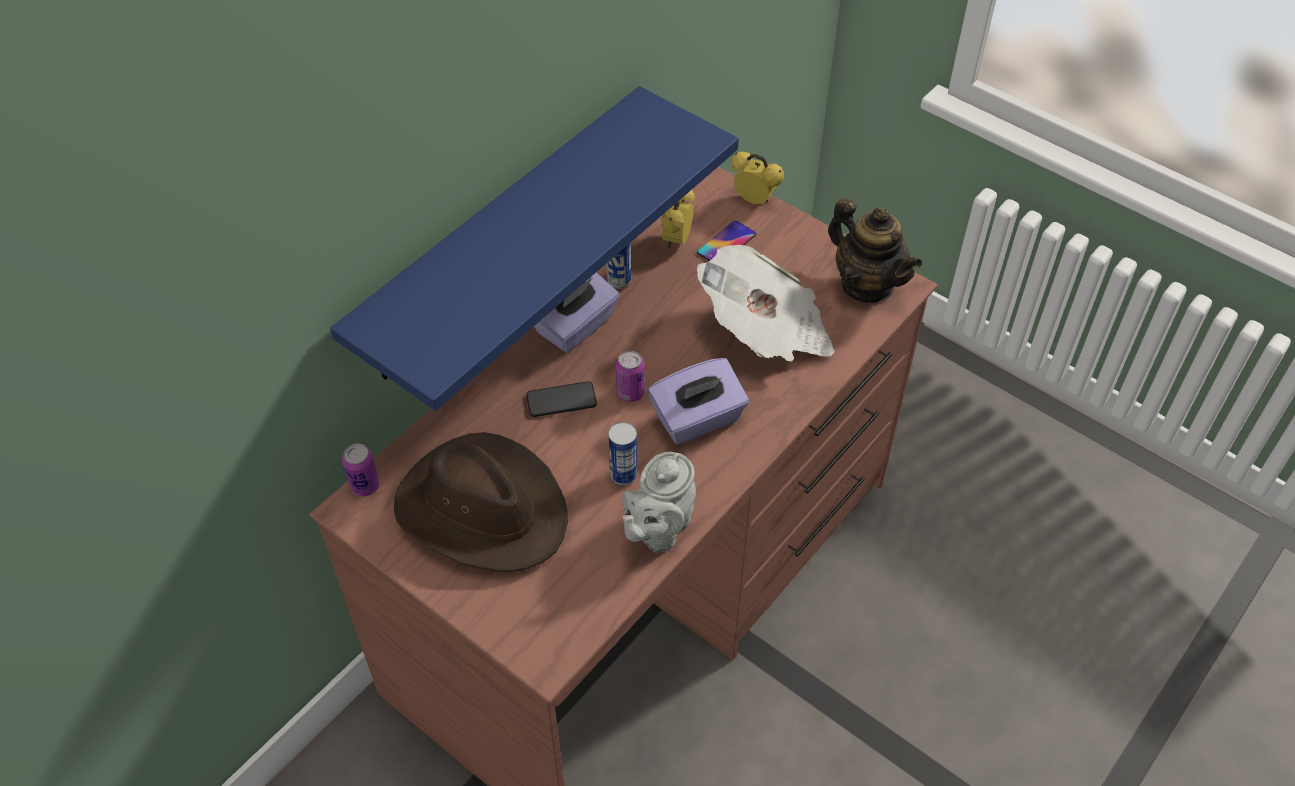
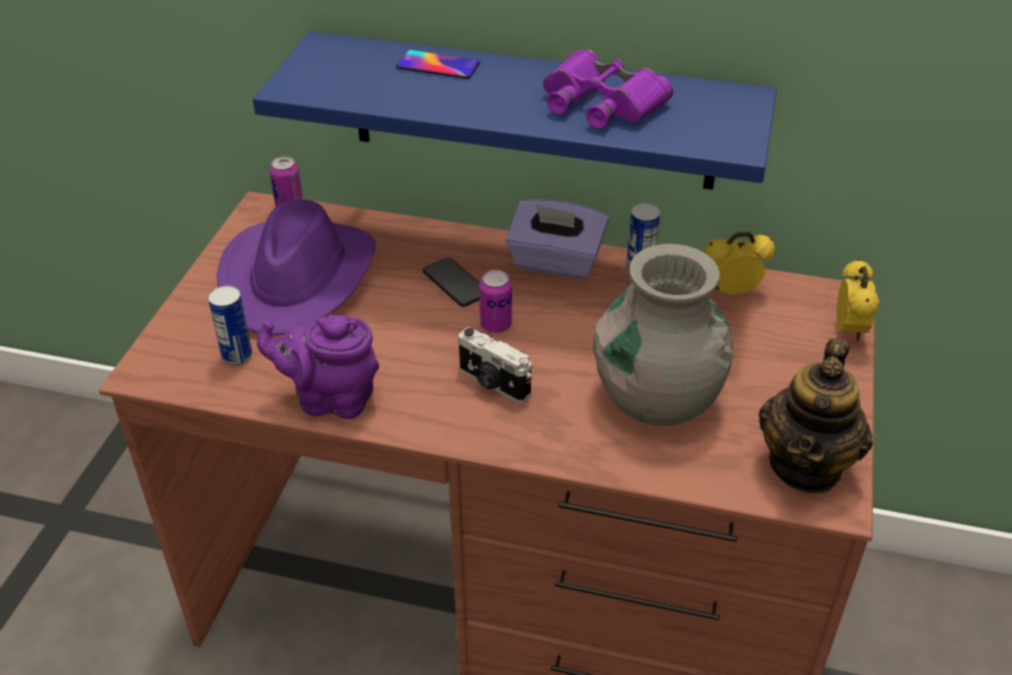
camera: 65 degrees right, 10 degrees down
brown hat [394,432,568,572] -> purple hat [217,200,376,335]
can [609,422,637,486] -> can moved to [208,286,252,366]
grey teapot [622,452,696,553] -> purple teapot [257,315,379,419]
purple tissue box [648,358,749,444] -> camera [459,327,532,403]
phone [697,220,757,261] -> phone moved to [396,50,480,79]
newspaper [697,245,835,362] -> grey vase [592,244,733,426]
none -> purple binoculars [543,50,673,129]

